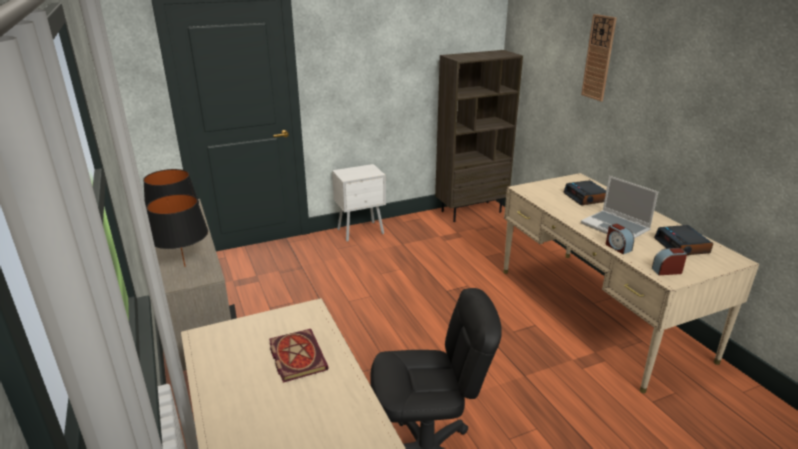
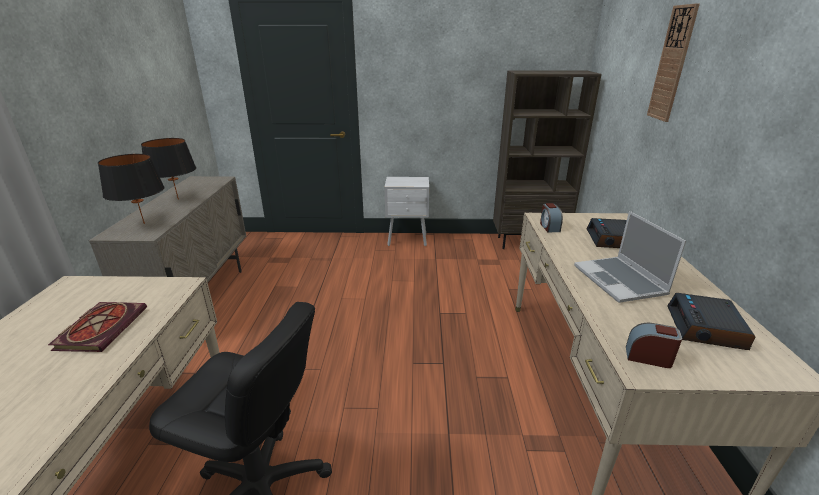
camera: 25 degrees right, 0 degrees up
alarm clock [606,224,634,254] -> alarm clock moved to [540,203,563,232]

